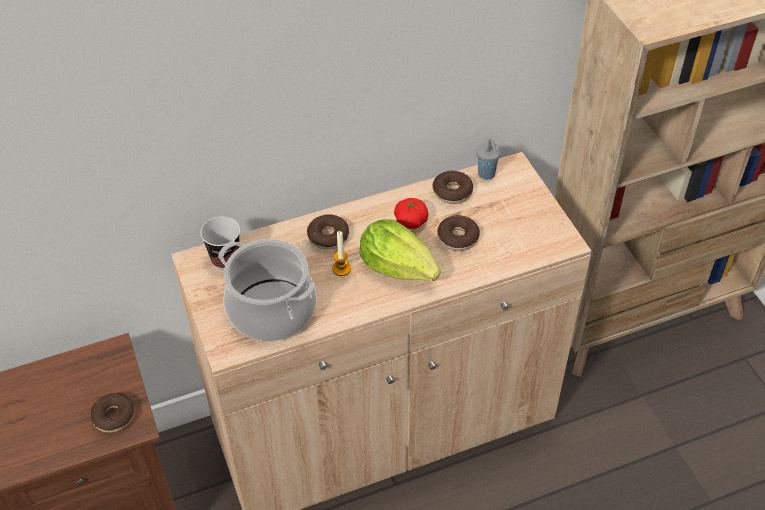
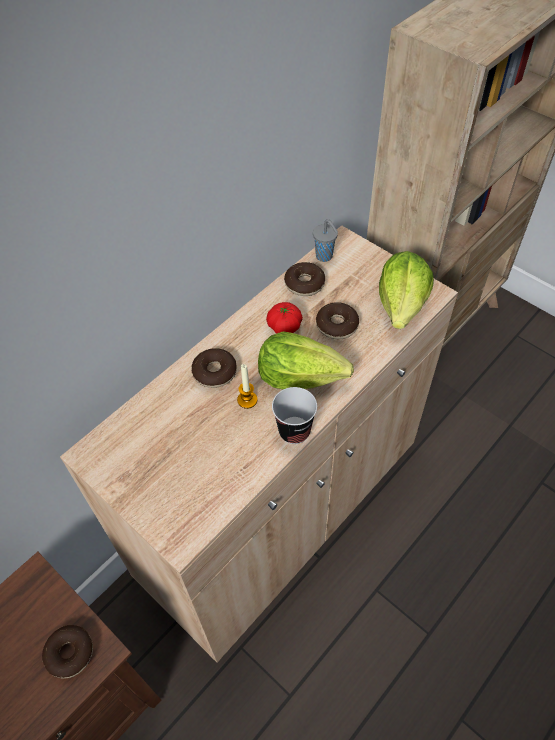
camera: 25 degrees left, 5 degrees up
cup [201,217,240,269] -> cup moved to [272,387,317,444]
cooking pot [218,239,316,341] -> none
none -> lettuce [379,251,434,329]

